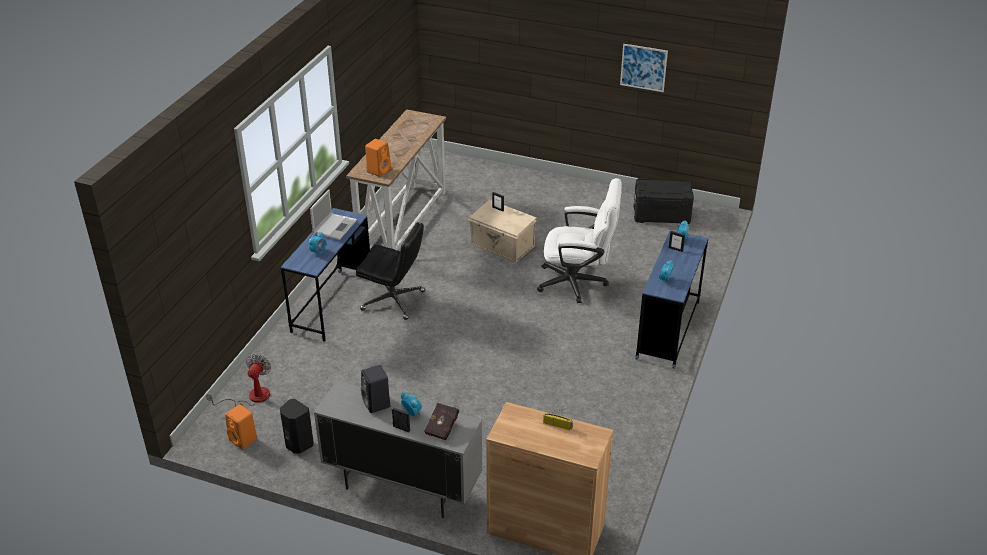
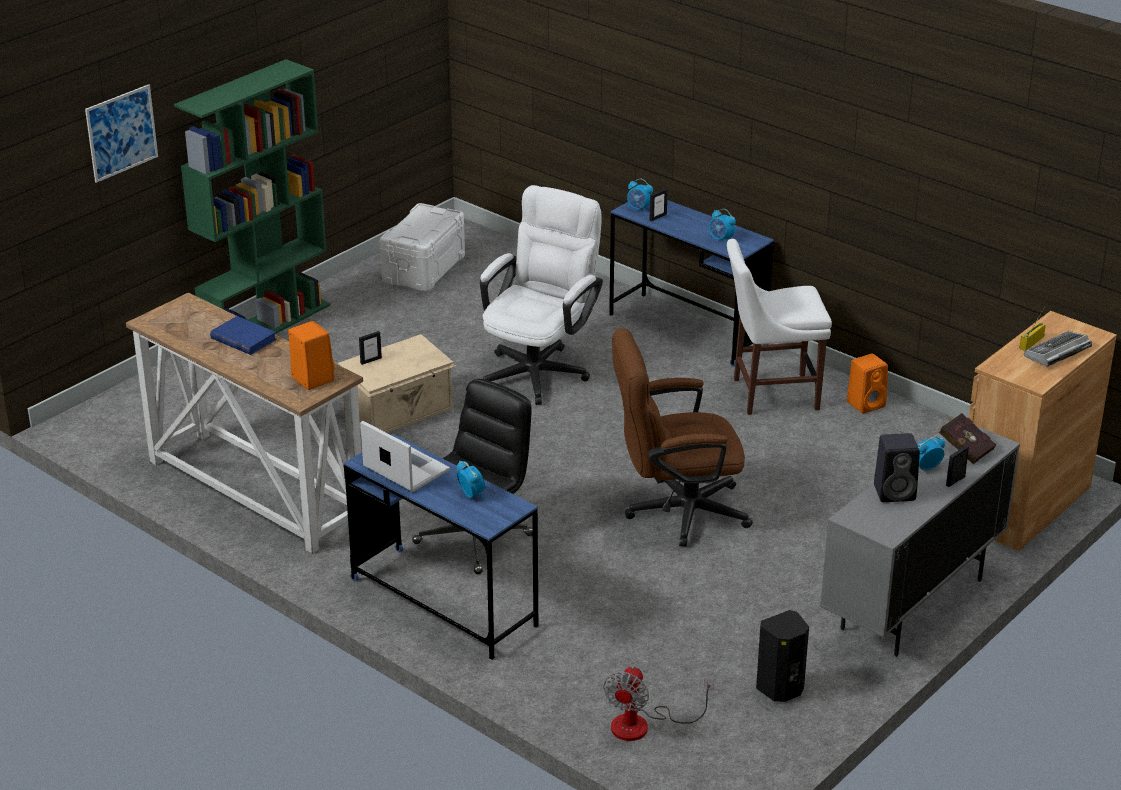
camera: 70 degrees left, 5 degrees down
fan [206,354,271,406] -> fan turned 105 degrees counterclockwise [603,667,714,741]
orange speaker [225,404,257,449] -> orange speaker moved to [847,353,888,414]
picture [620,44,668,92] -> picture moved to [85,84,158,183]
black storage box [633,178,694,224] -> white storage box [380,203,465,291]
none -> green bookcase [174,59,331,334]
none -> blue book [210,316,277,355]
none -> brown office chair [612,328,753,547]
none -> white chair [727,239,832,415]
none -> keyboard [1024,331,1092,367]

